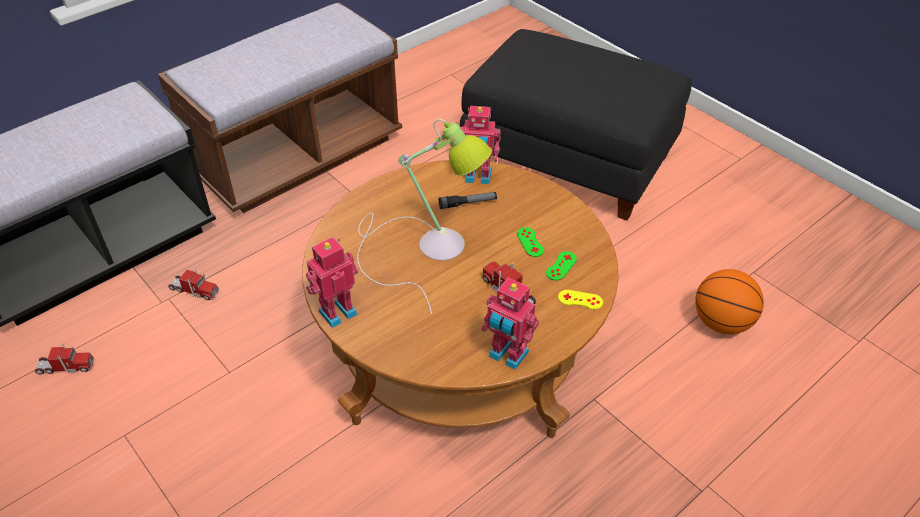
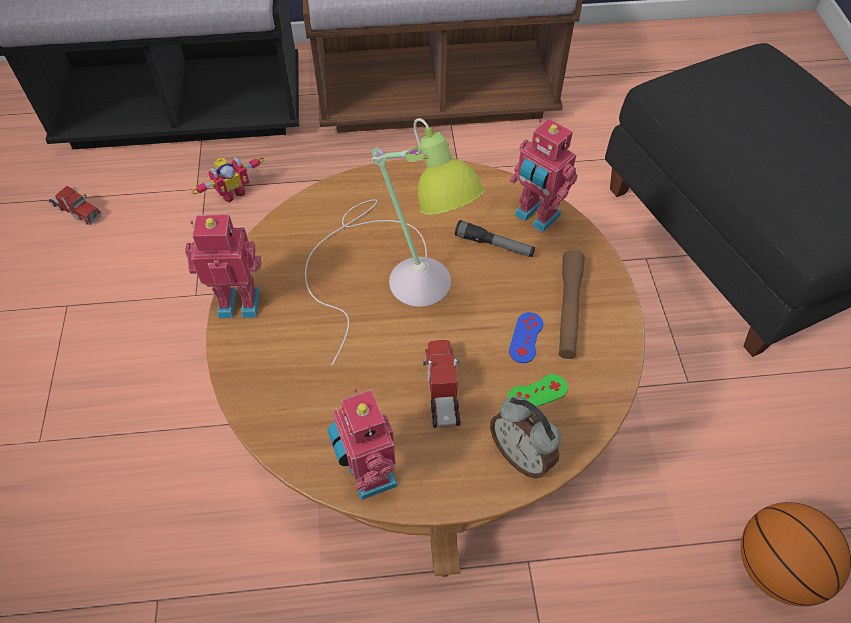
camera: 35 degrees right, 10 degrees up
toy truck [169,269,219,300] -> toy robot [191,157,264,202]
green game controller [517,227,544,257] -> blue game controller [509,312,543,363]
yellow game controller [558,290,603,310] -> alarm clock [490,396,561,479]
none -> brown flashlight [559,250,585,359]

